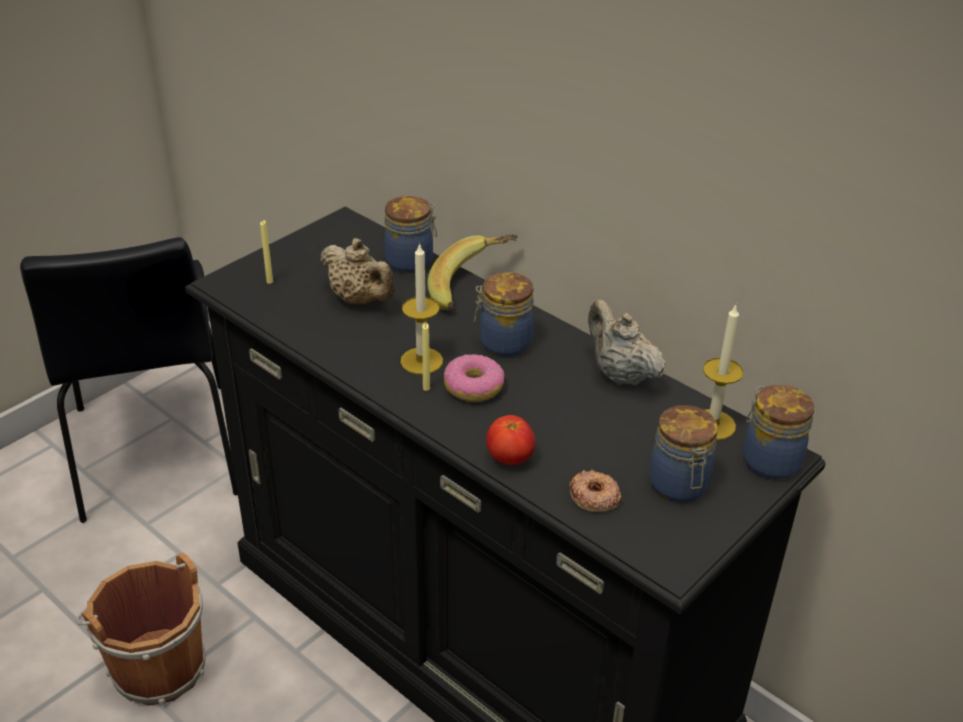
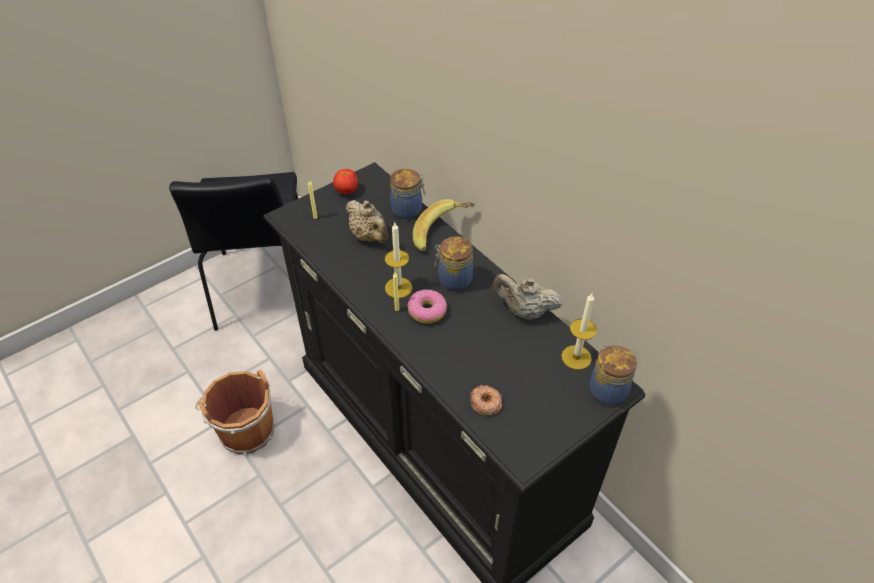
camera: 10 degrees right, 10 degrees up
tomato [486,415,535,465] -> tomato moved to [333,169,358,194]
beige teapot [588,299,666,385] -> beige teapot turned 45 degrees counterclockwise [492,274,563,320]
jar [649,405,718,503] -> none

